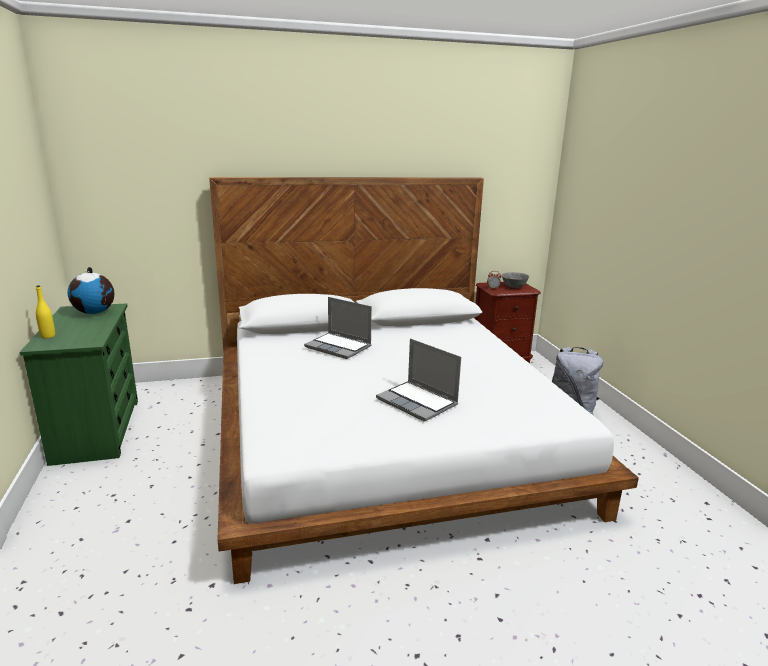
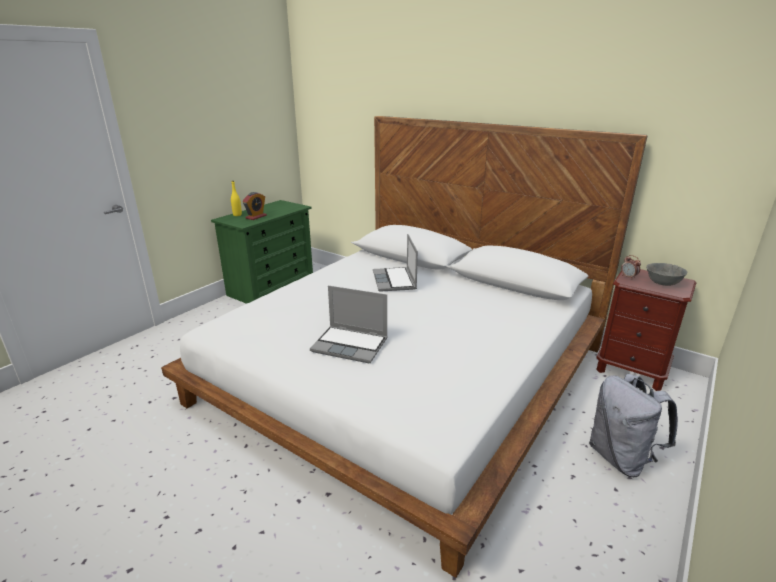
camera: 50 degrees right, 5 degrees up
globe [68,267,114,314] -> none
laptop [376,338,461,422] -> laptop turned 75 degrees counterclockwise [310,286,388,363]
none -> alarm clock [243,192,267,220]

